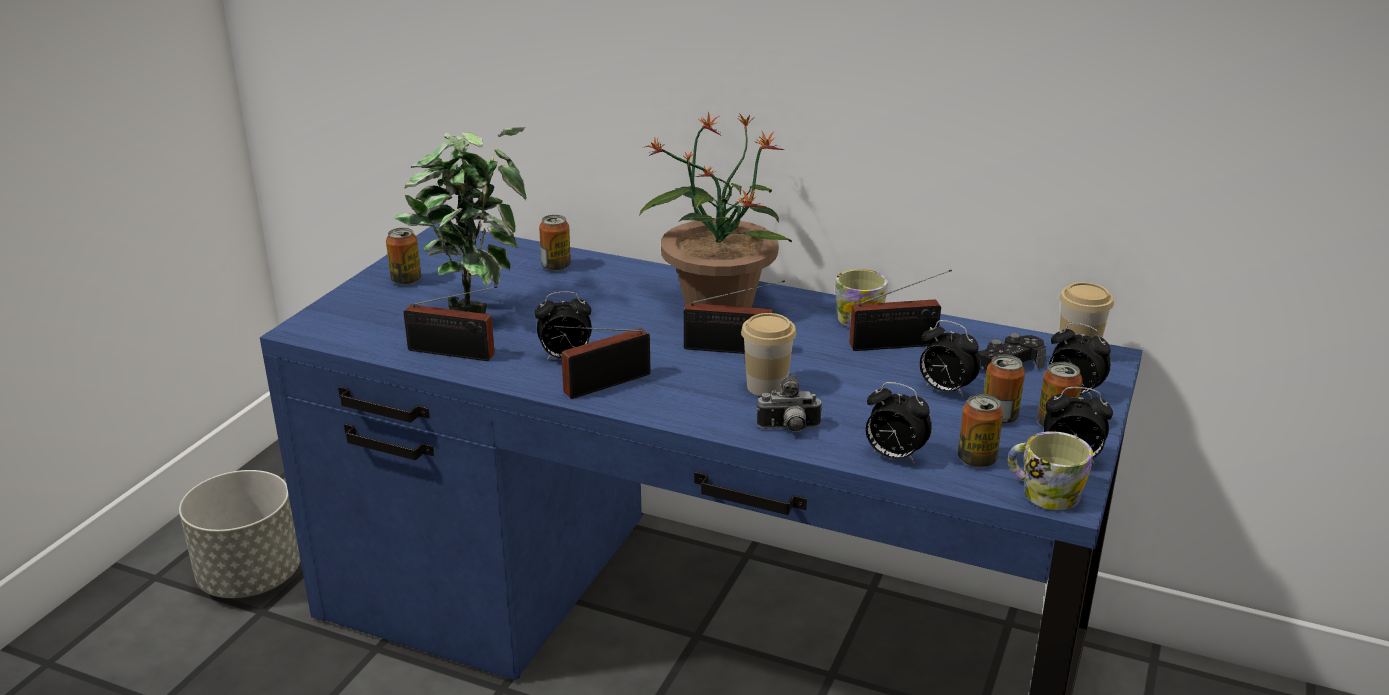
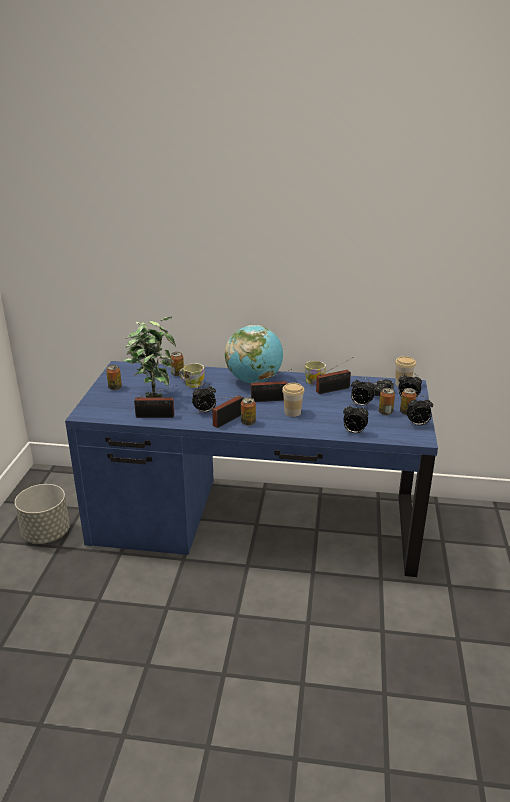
camera: 15 degrees left, 0 degrees up
potted plant [639,111,792,308] -> globe [225,325,283,383]
camera [757,375,823,432] -> none
can [958,394,1003,468] -> can moved to [241,397,256,425]
mug [1008,431,1093,510] -> mug moved to [179,363,205,388]

